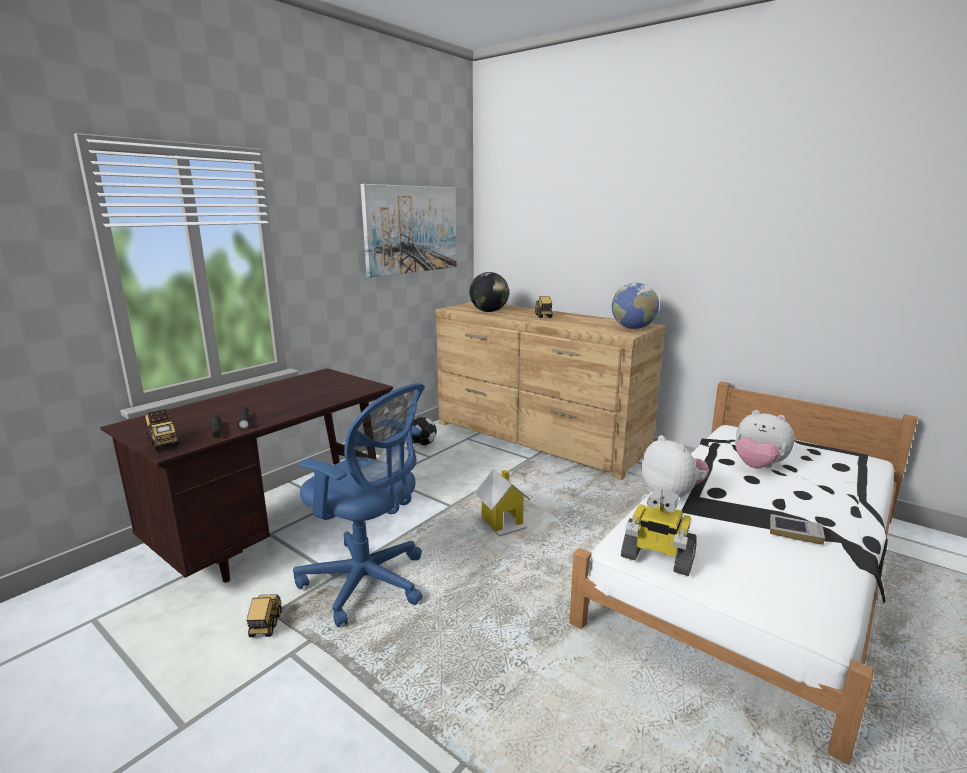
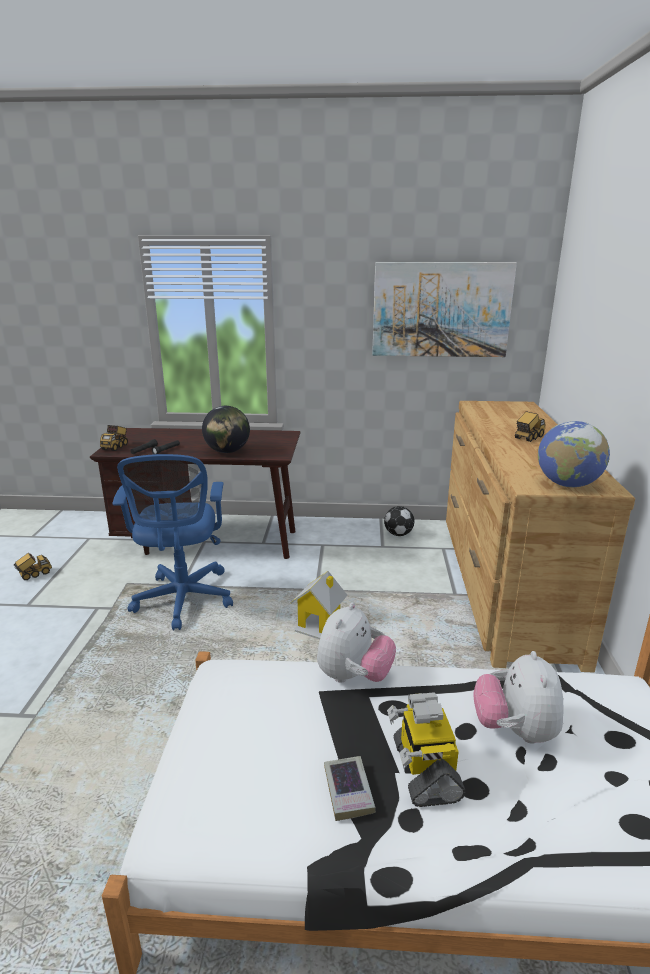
camera: 55 degrees right, 5 degrees up
toy truck [246,594,282,637] -> toy truck moved to [13,553,52,580]
globe [470,272,509,312] -> globe moved to [202,406,250,453]
toy robot [621,489,697,576] -> toy robot moved to [387,692,465,807]

